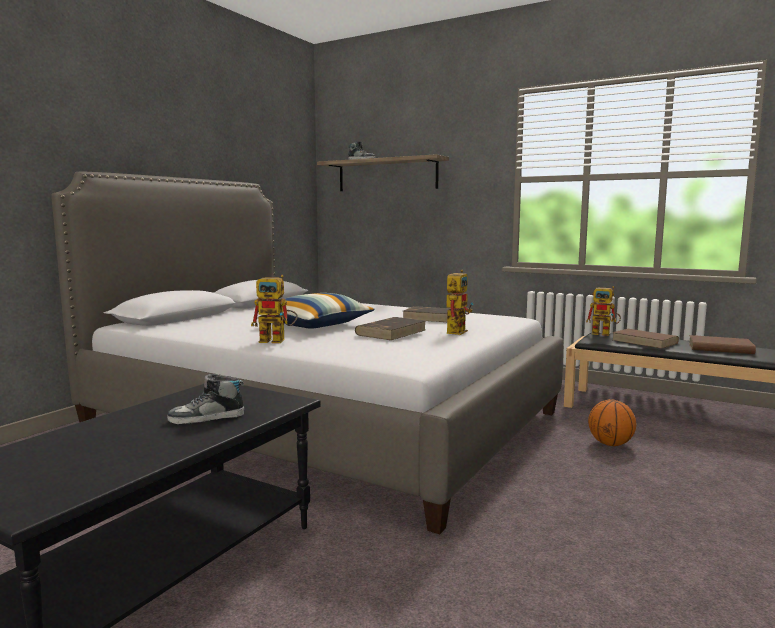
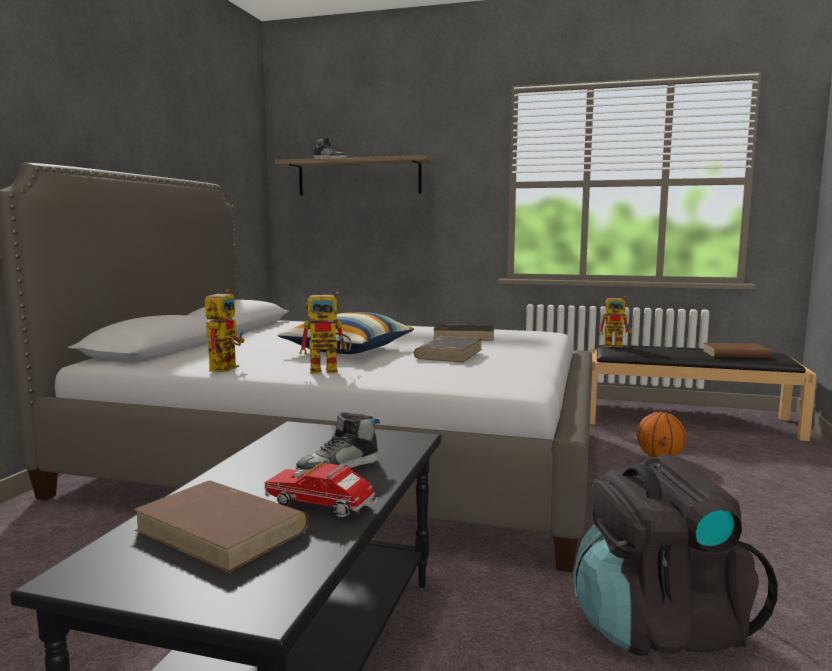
camera: 15 degrees left, 0 degrees up
toy robot [447,270,473,335] -> toy robot moved to [205,289,245,372]
brown book [612,329,679,349] -> brown book moved to [133,480,308,573]
none -> toy truck [264,462,378,517]
none -> black backpack [573,454,778,656]

